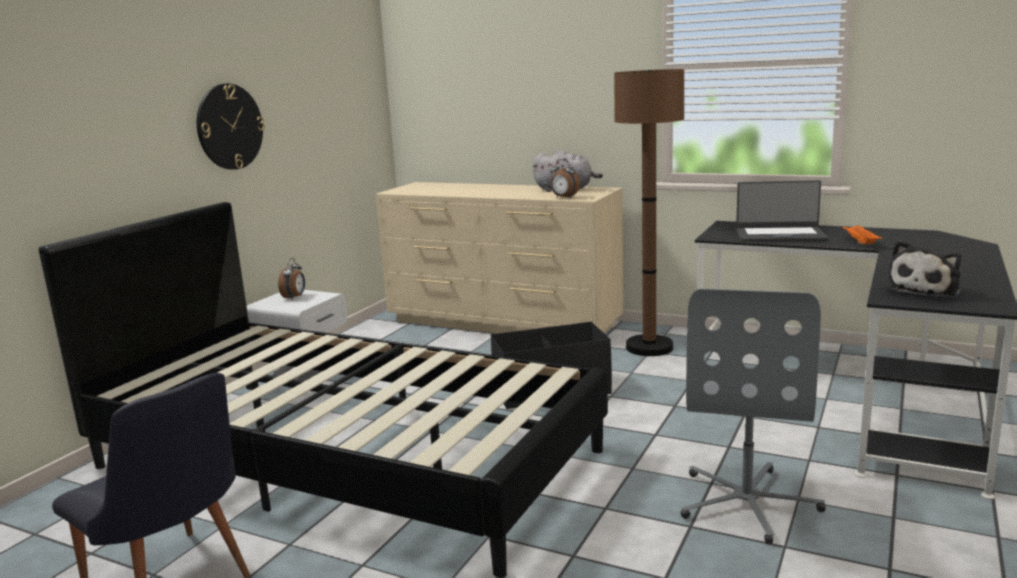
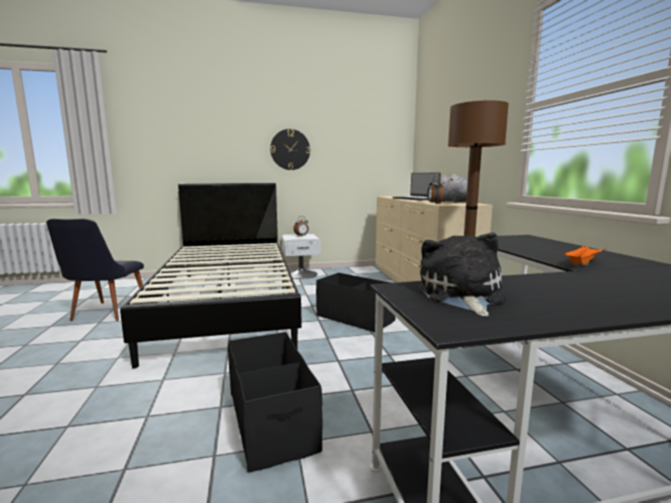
camera: 50 degrees right, 5 degrees down
grey office chair [681,289,826,544] -> black storage box [228,332,322,473]
laptop [736,180,828,242] -> laptop moved to [393,172,441,201]
plush toy [887,240,962,298] -> plush toy turned 90 degrees clockwise [420,233,506,317]

